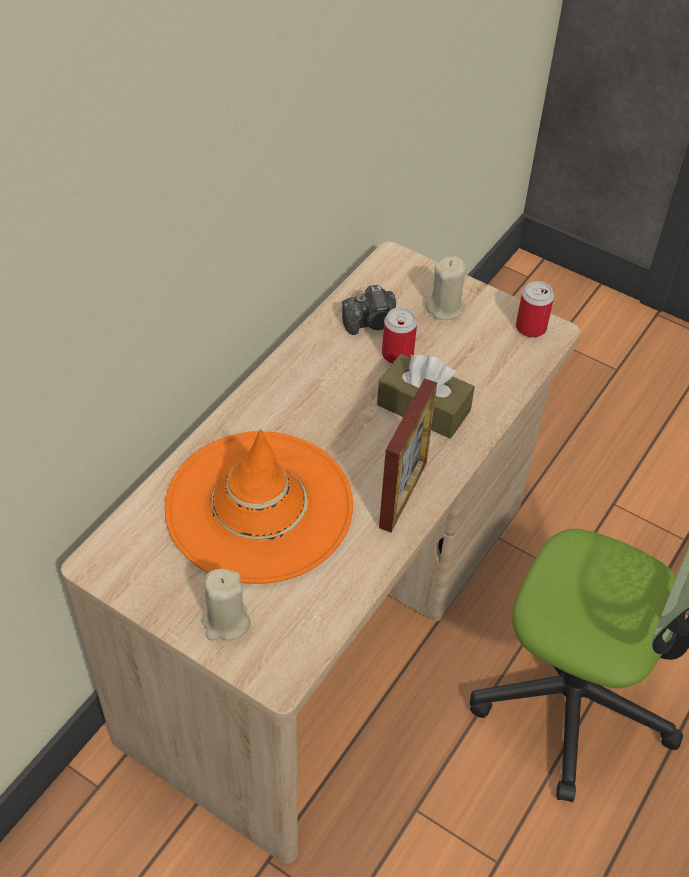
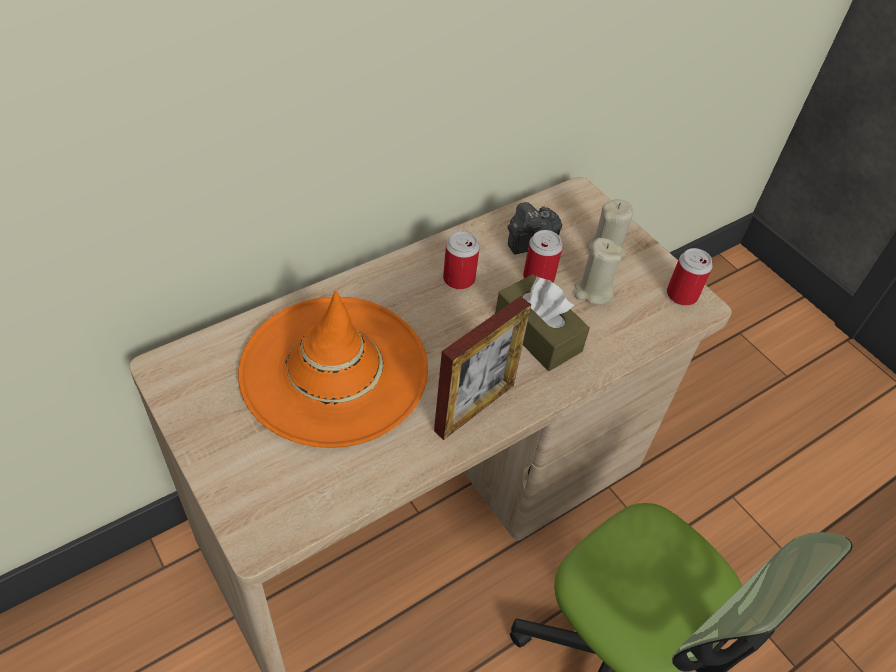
camera: 20 degrees right, 0 degrees up
beige candle [202,568,251,641] -> beige candle moved to [574,238,622,305]
camera [342,285,396,335] -> camera turned 150 degrees clockwise [507,202,562,254]
none -> can [443,231,480,290]

